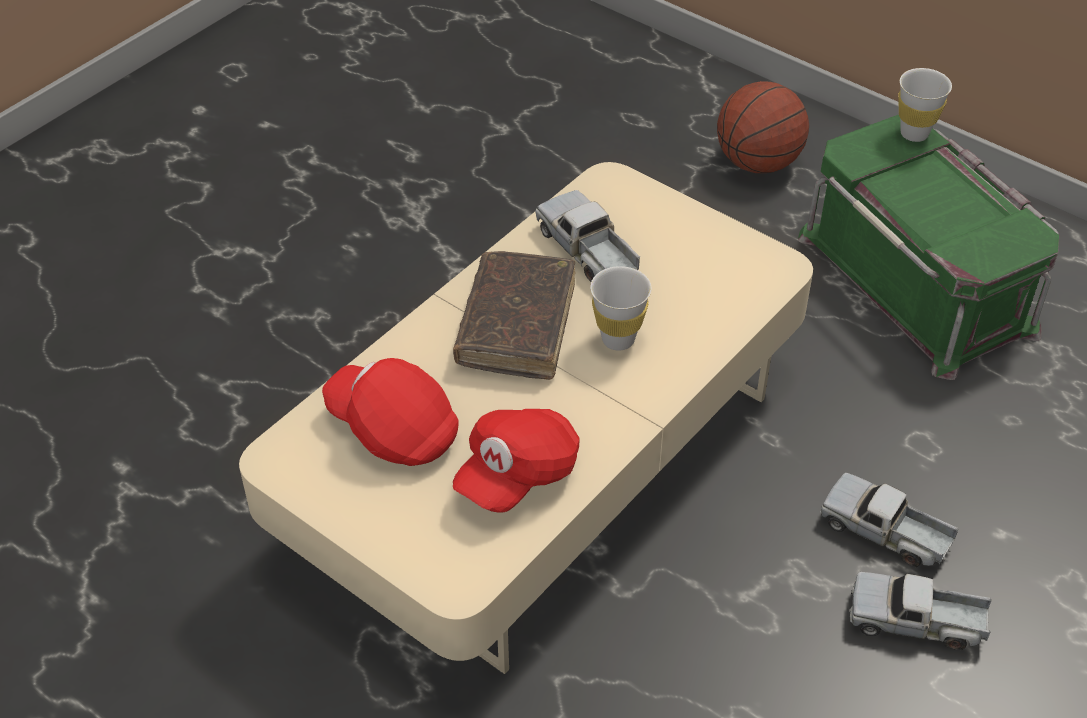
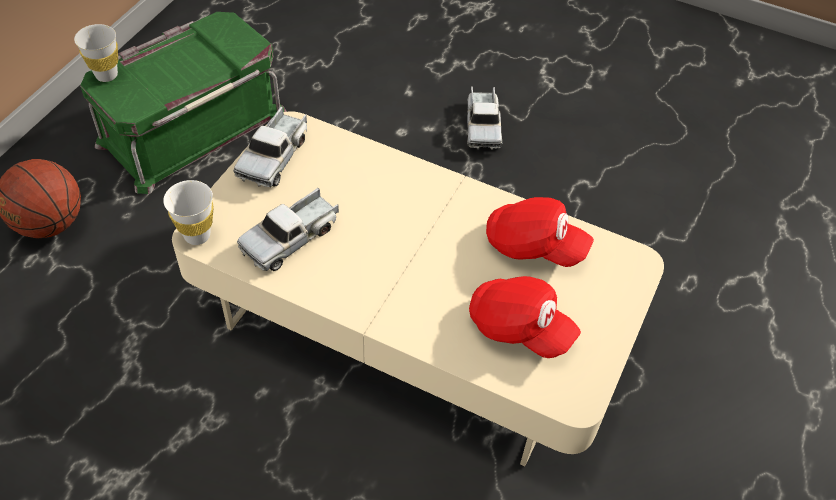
camera: 105 degrees left, 5 degrees up
red cap [322,358,459,466] -> red cap turned 75 degrees counterclockwise [469,276,581,358]
brown book [453,251,576,380] -> none
white cup [590,266,652,351] -> white cup moved to [163,180,213,245]
toy truck [820,473,958,567] -> toy truck moved to [233,106,307,187]

